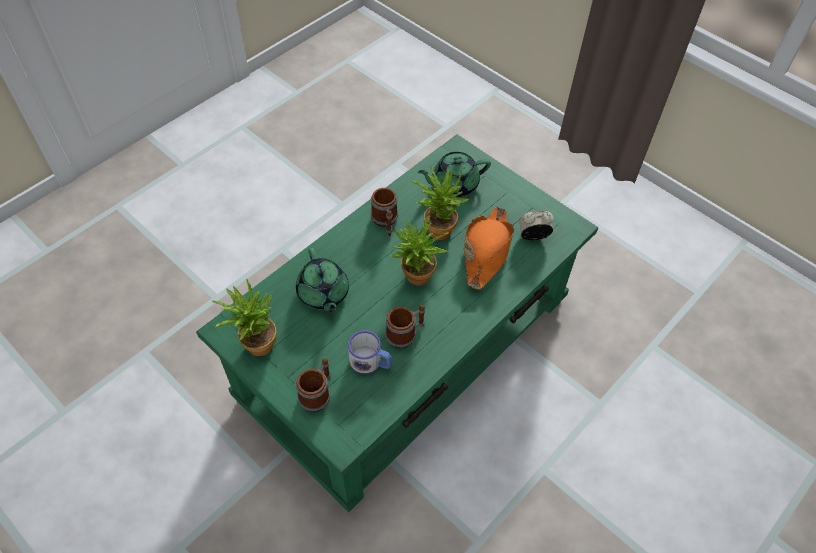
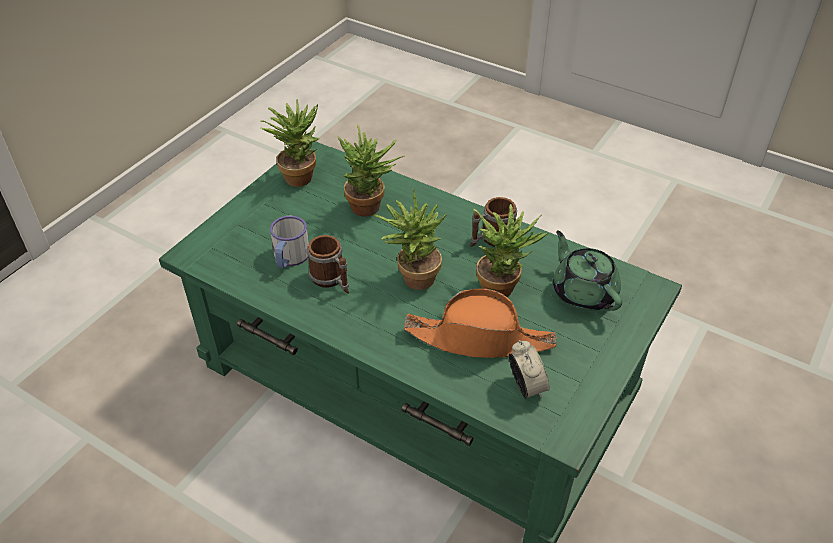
camera: 80 degrees right, 10 degrees down
green teapot [296,248,349,312] -> potted plant [337,125,404,216]
mug [296,358,331,412] -> none

